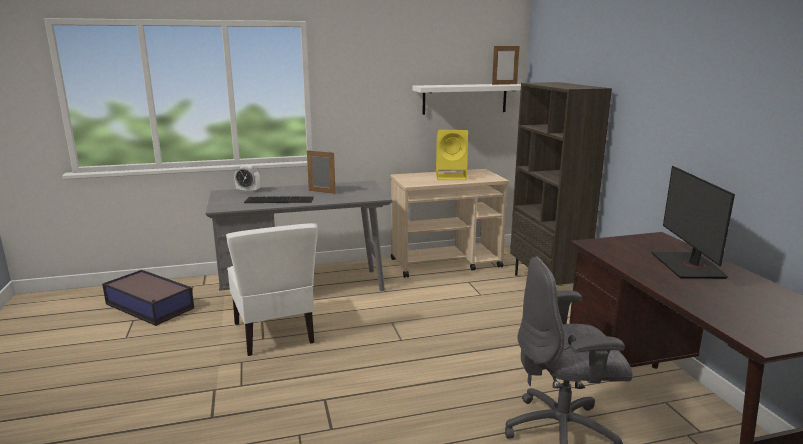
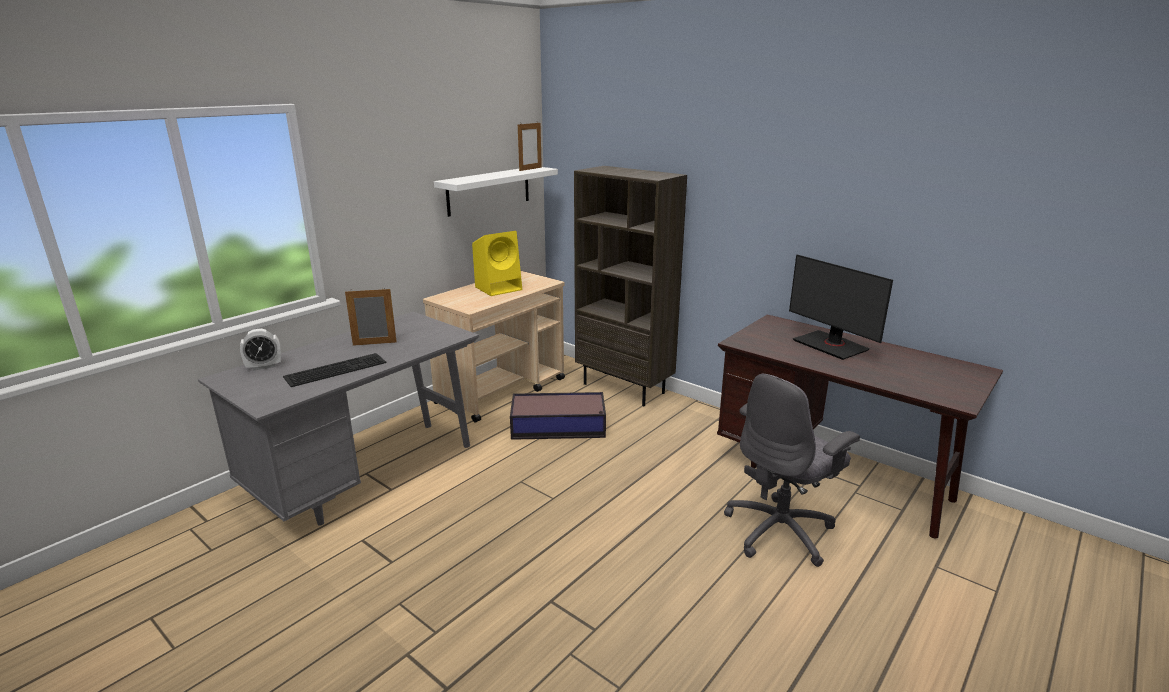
camera: 35 degrees left, 5 degrees up
storage box [102,270,194,326] -> storage box moved to [510,392,606,440]
white chair [226,223,318,356] -> none

